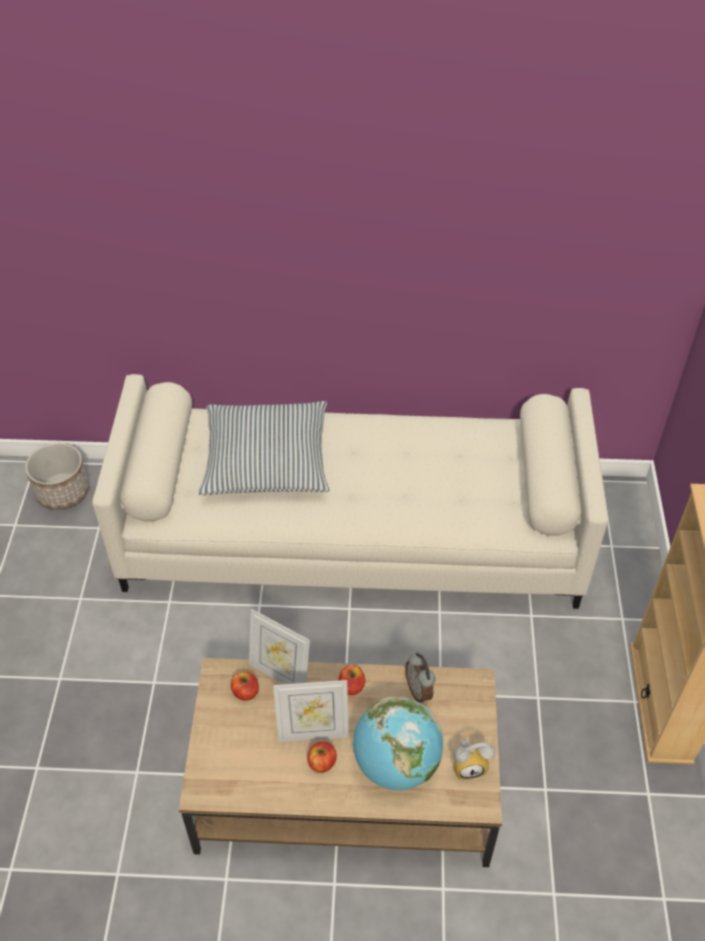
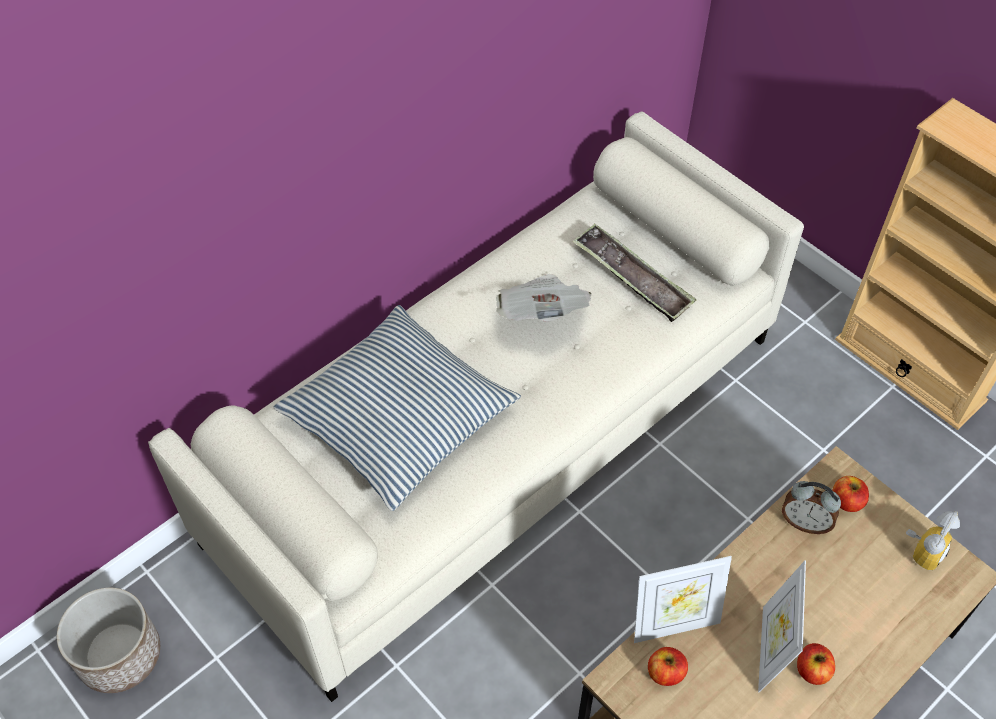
camera: 45 degrees left, 5 degrees up
picture frame [273,680,349,742] -> picture frame turned 150 degrees clockwise [758,560,806,692]
apple [338,665,365,695] -> apple moved to [833,476,869,512]
globe [353,697,443,790] -> none
none -> newspaper [496,274,592,322]
none -> tray [572,224,696,322]

